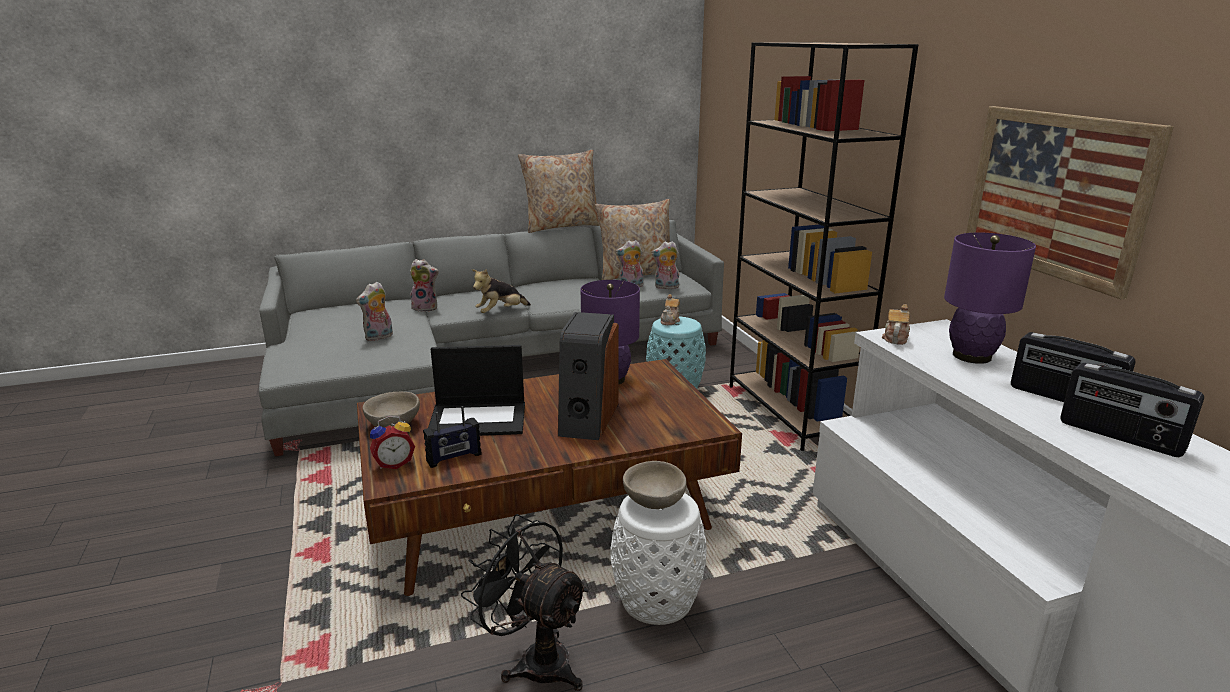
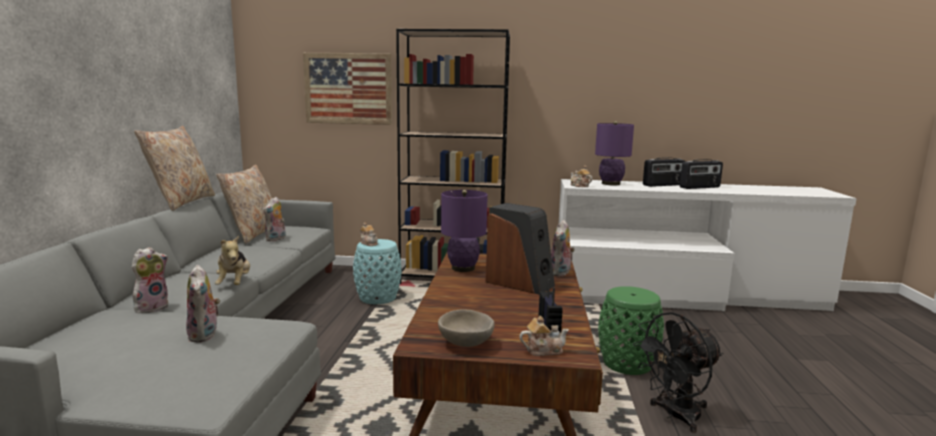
camera: 65 degrees left, 10 degrees down
alarm clock [370,416,415,469] -> teapot [519,316,569,356]
laptop [428,345,525,436] -> none
white stool [610,493,707,625] -> green stool [598,286,664,375]
beige bowl [623,461,687,509] -> none
plush toy [651,241,679,289] -> plush toy moved to [551,220,575,277]
picture [966,106,1174,299] -> picture moved to [303,53,392,125]

